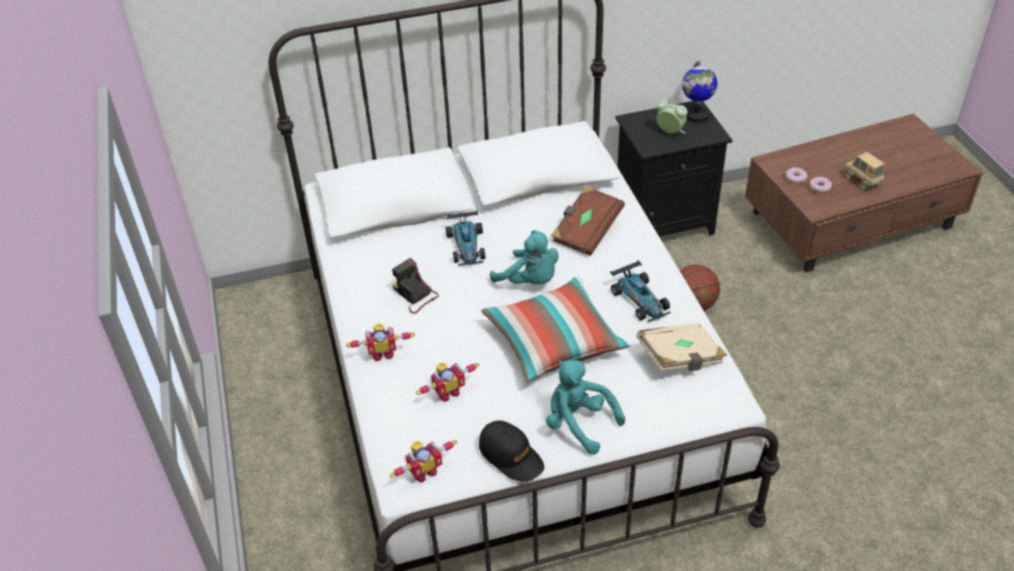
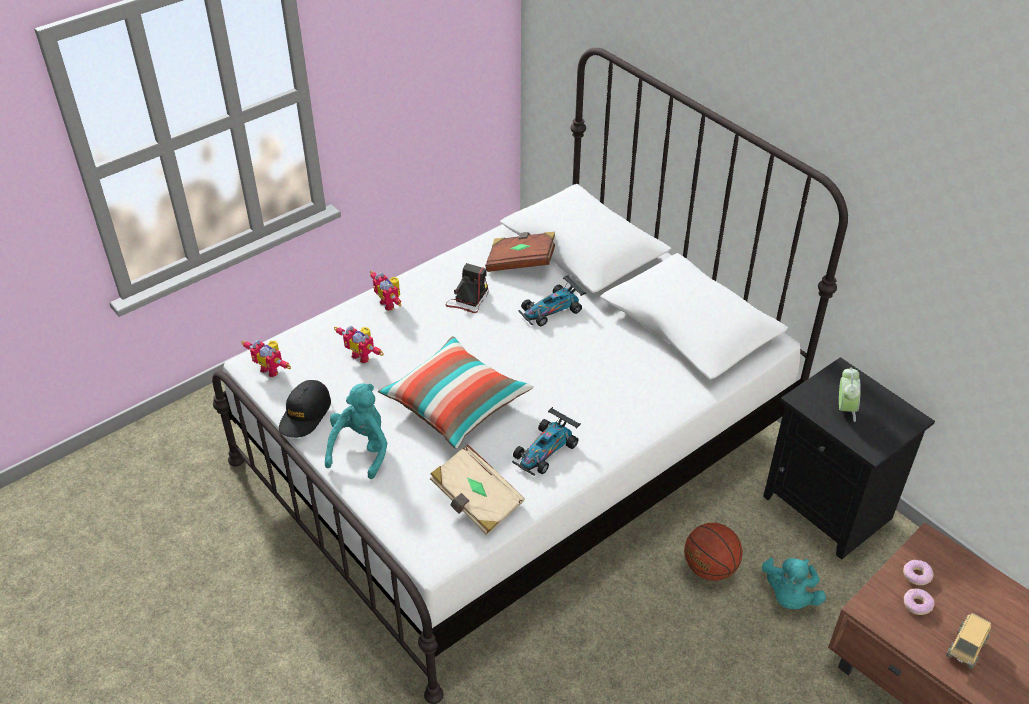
camera: 65 degrees right, 0 degrees up
turquoise plush toy [490,230,558,284] -> turquoise plush toy moved to [762,557,826,609]
brown book [551,185,625,256] -> brown book moved to [485,232,555,272]
globe [682,61,717,122] -> none

